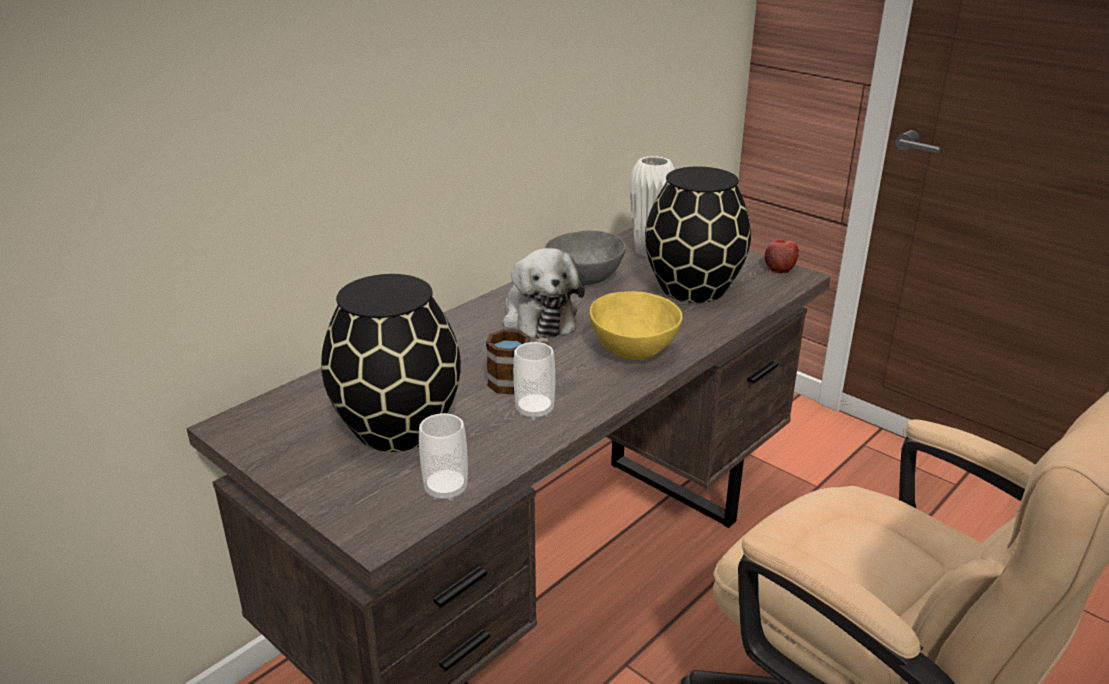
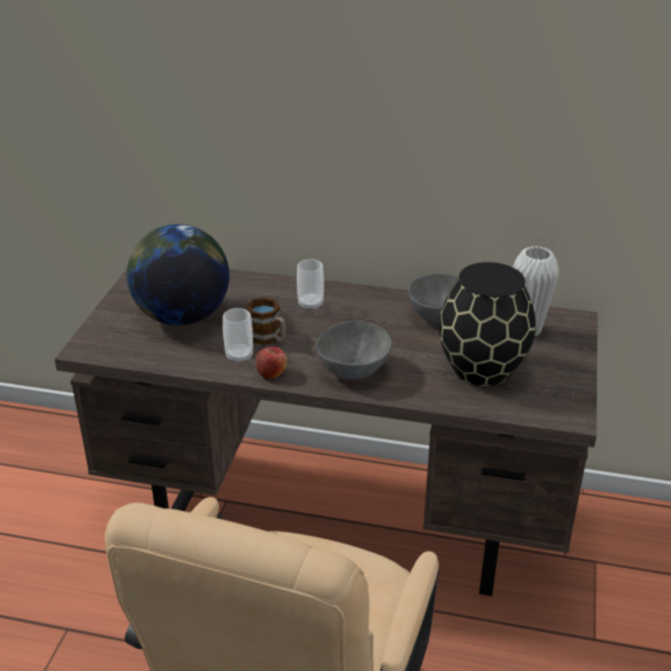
camera: 60 degrees right, 5 degrees up
black vase [321,274,461,452] -> globe [127,224,229,326]
cup [419,413,468,501] -> cup moved to [297,259,324,310]
plush toy [503,248,585,339] -> none
yellow bowl [590,291,683,360] -> grey bowl [317,321,392,379]
apple [765,240,799,273] -> apple moved to [256,347,287,379]

